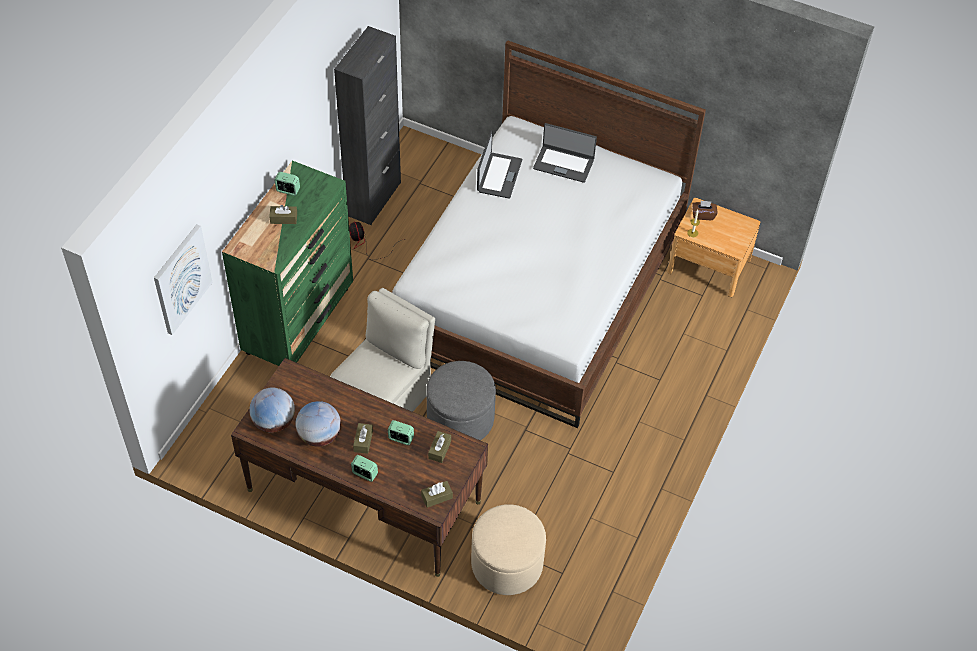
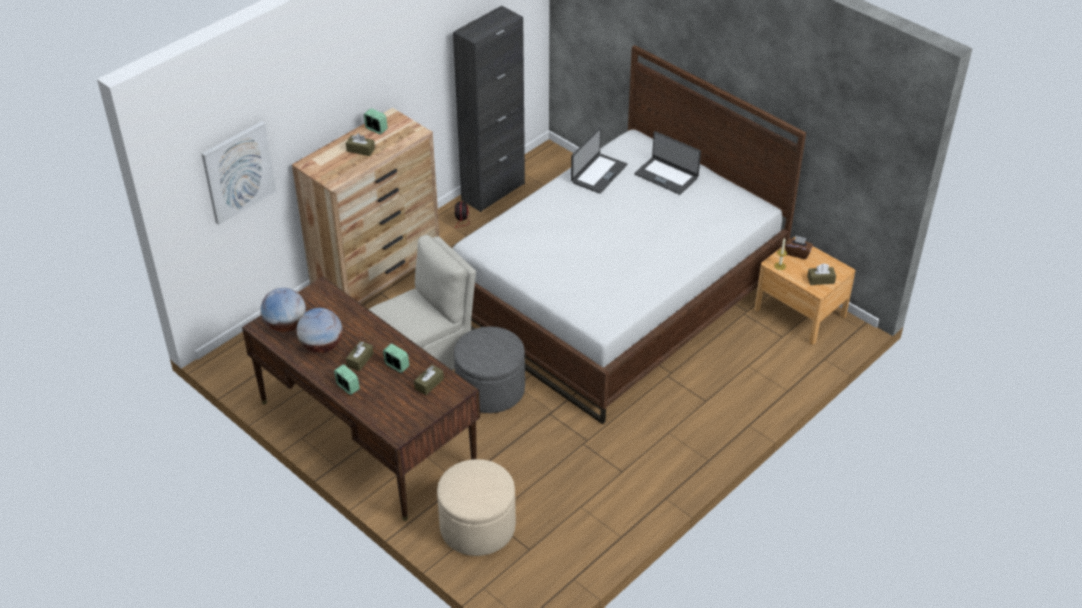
camera: 20 degrees right, 10 degrees down
green dresser [222,161,353,366] -> brown dresser [292,108,439,303]
brown tissue box [421,481,453,508] -> brown tissue box moved to [807,263,836,285]

